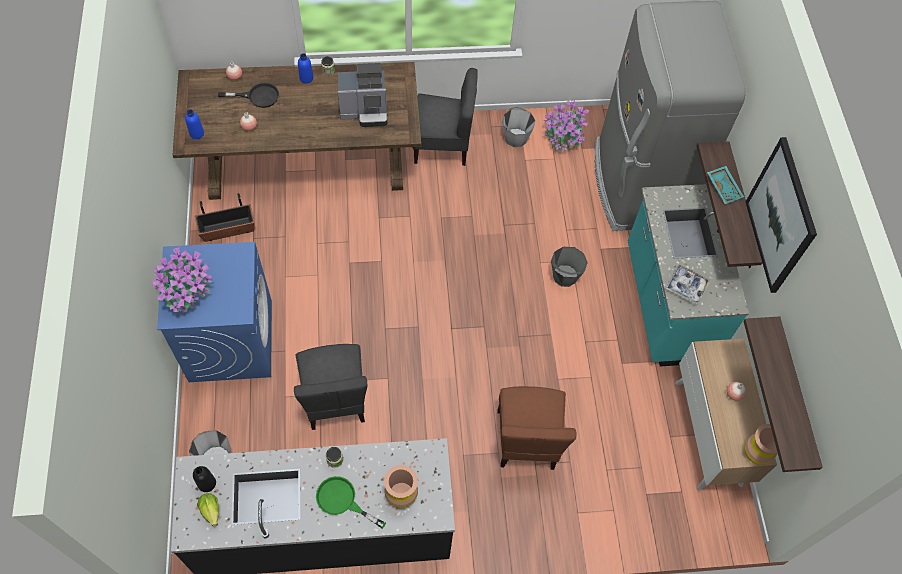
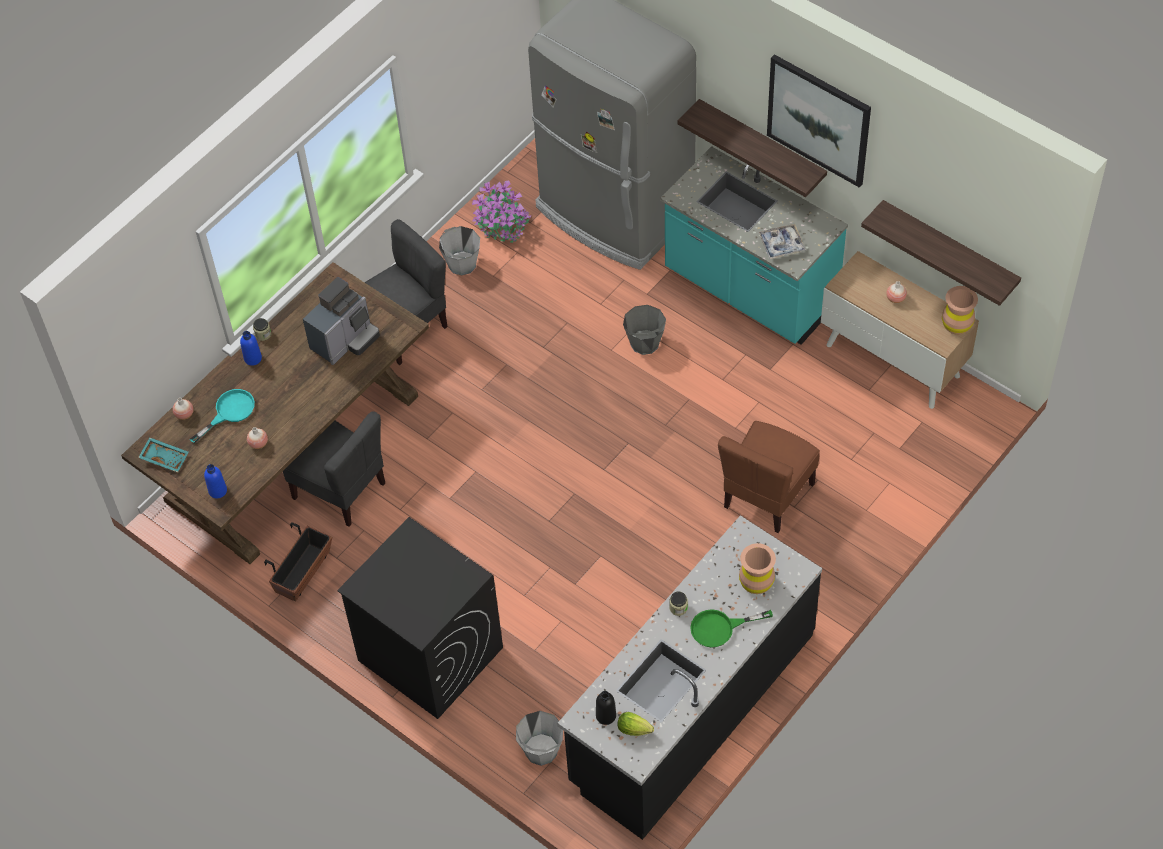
camera: 40 degrees left, 5 degrees down
potted plant [152,247,213,313] -> none
blue washing machine [157,242,272,382] -> black washing machine [337,517,503,719]
black frying pan [218,83,279,108] -> turquoise frying pan [190,389,255,443]
grey chair [294,344,367,430] -> grey chair moved to [283,411,385,526]
brown chair [497,386,577,470] -> brown chair turned 75 degrees clockwise [718,421,820,533]
turquoise tray [707,166,744,204] -> turquoise tray moved to [138,437,189,472]

